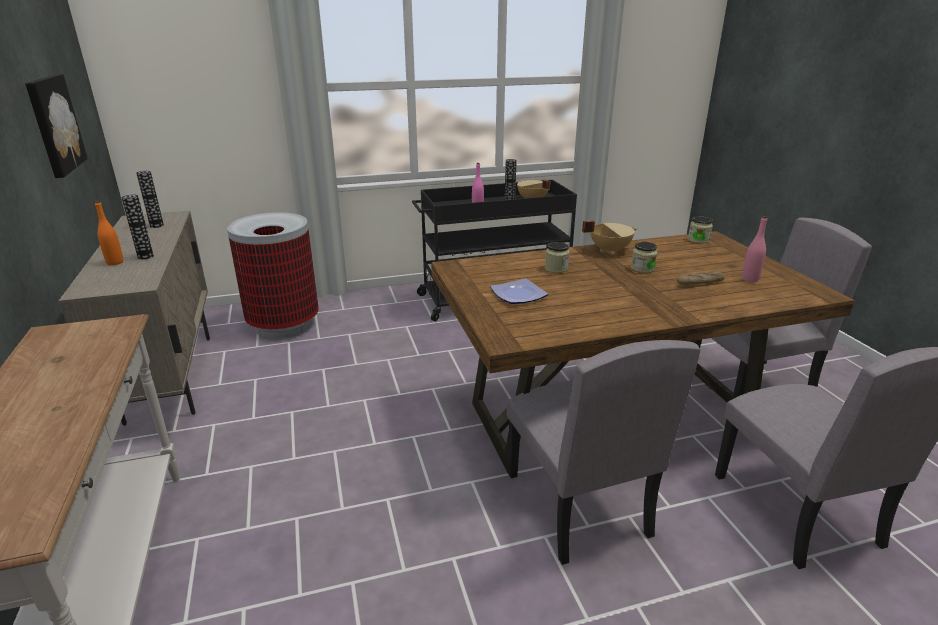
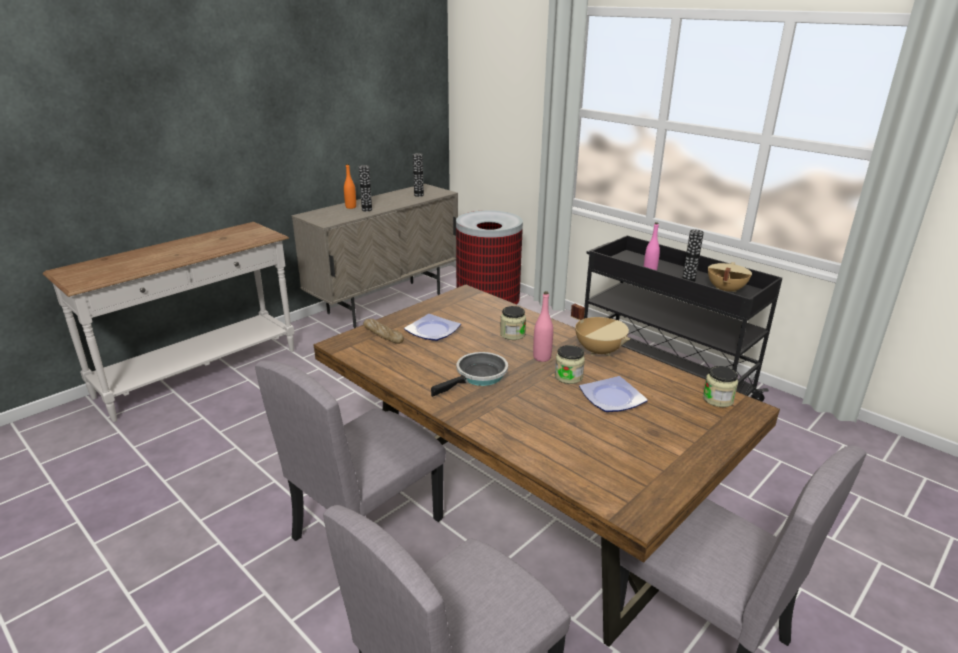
camera: 60 degrees right, 0 degrees up
picture [25,74,88,178] -> none
bread [677,271,724,285] -> bread moved to [363,319,404,344]
pink bottle [742,216,767,282] -> pink bottle moved to [533,291,553,362]
none -> frying pan [431,352,508,397]
none -> plate [579,376,648,412]

